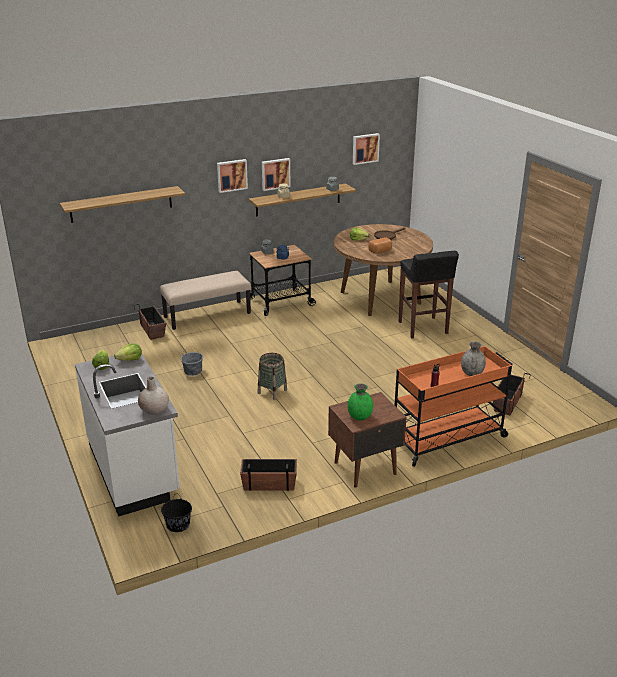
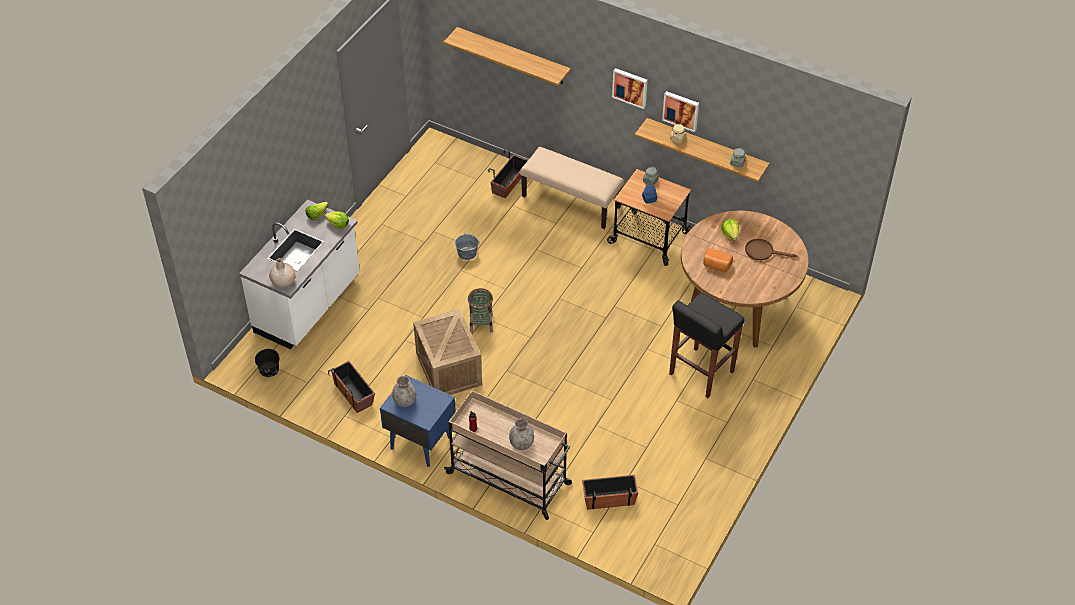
camera: 55 degrees right, 20 degrees up
brown nightstand [328,392,407,488] -> blue nightstand [380,375,456,467]
green vase [347,383,373,420] -> grey vase [392,376,416,407]
picture [353,133,380,165] -> none
orange cart [395,346,513,467] -> beige cart [444,390,572,520]
none -> crate [413,309,482,395]

